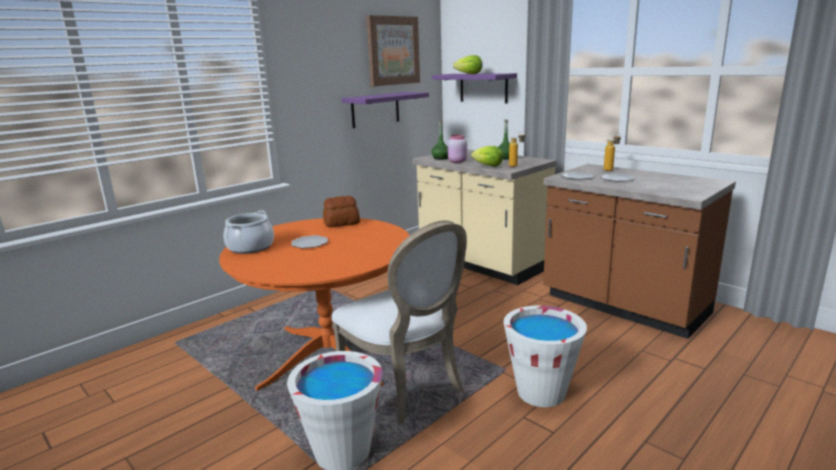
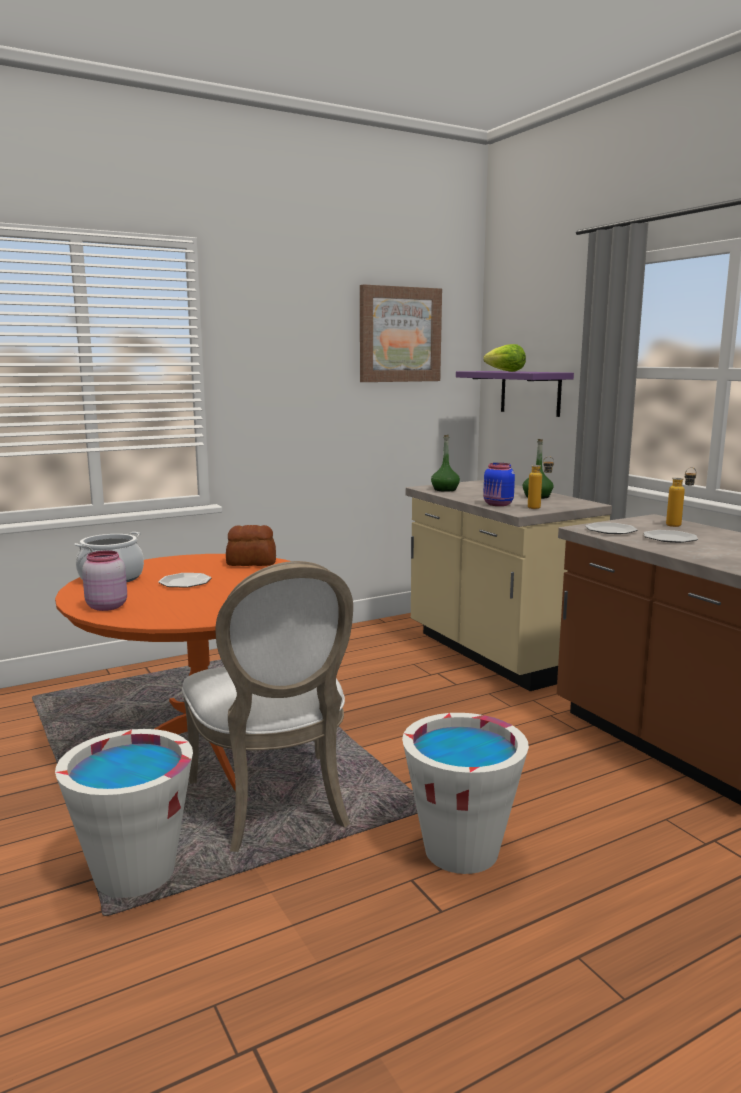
camera: 15 degrees right, 5 degrees down
purple shelf [342,92,429,128] -> none
pink jar [448,135,467,163] -> pink jar moved to [82,550,127,611]
lettuce [471,146,503,166] -> blue jar [483,463,515,506]

